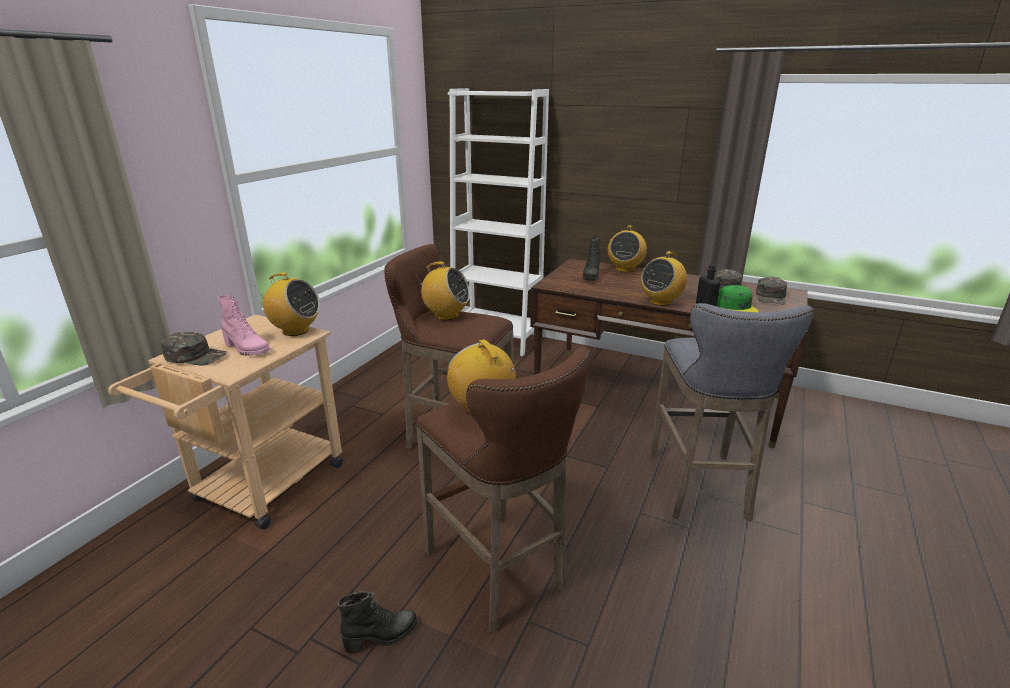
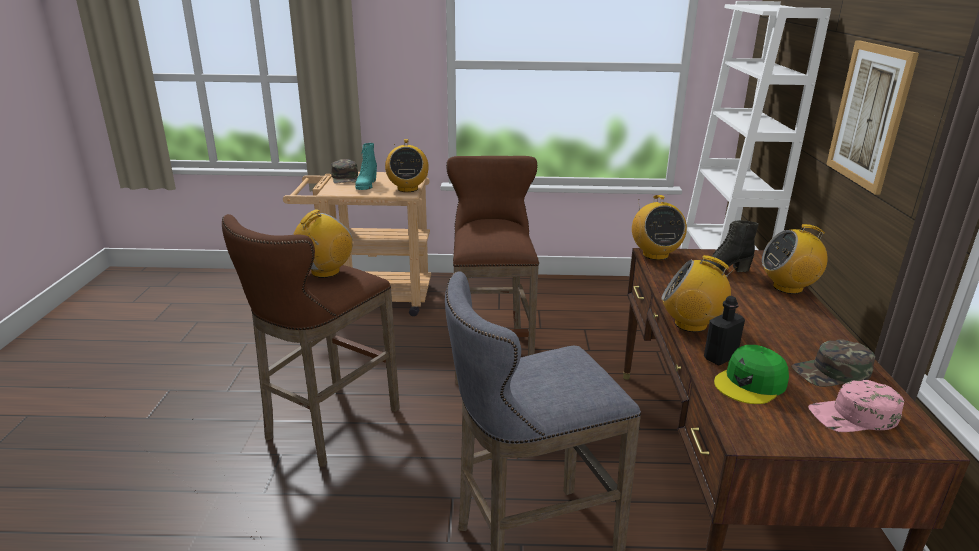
camera: 65 degrees right, 0 degrees up
pink boot [218,295,271,356] -> turquoise boot [355,143,377,190]
black boot [338,591,417,653] -> none
radio [415,262,470,320] -> radio moved to [632,195,687,260]
green cap [756,277,787,304] -> pink cap [808,380,904,432]
none -> picture [826,40,919,195]

